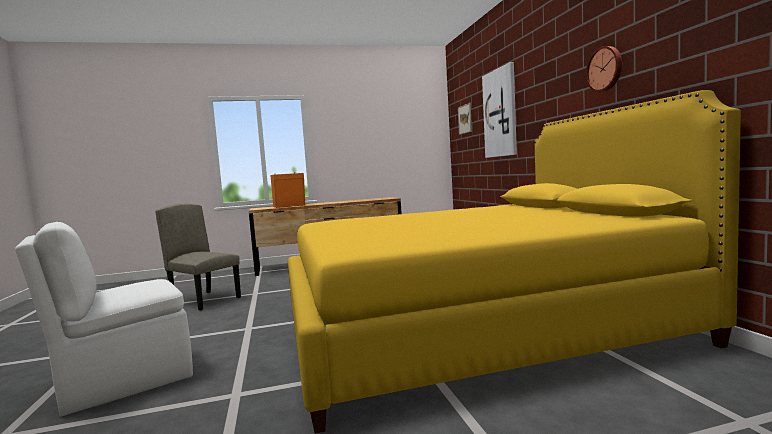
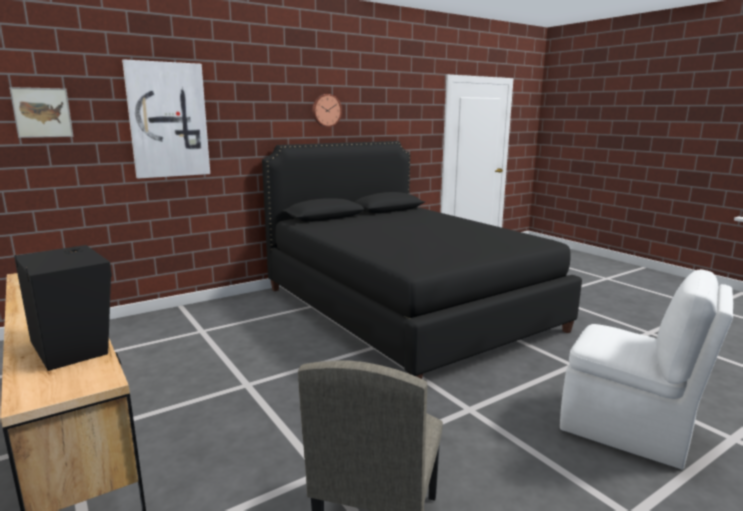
camera: 110 degrees left, 10 degrees up
orange speaker [270,172,305,208] -> black speaker [14,245,112,371]
yellow bed [288,90,741,434] -> black bed [262,141,582,379]

